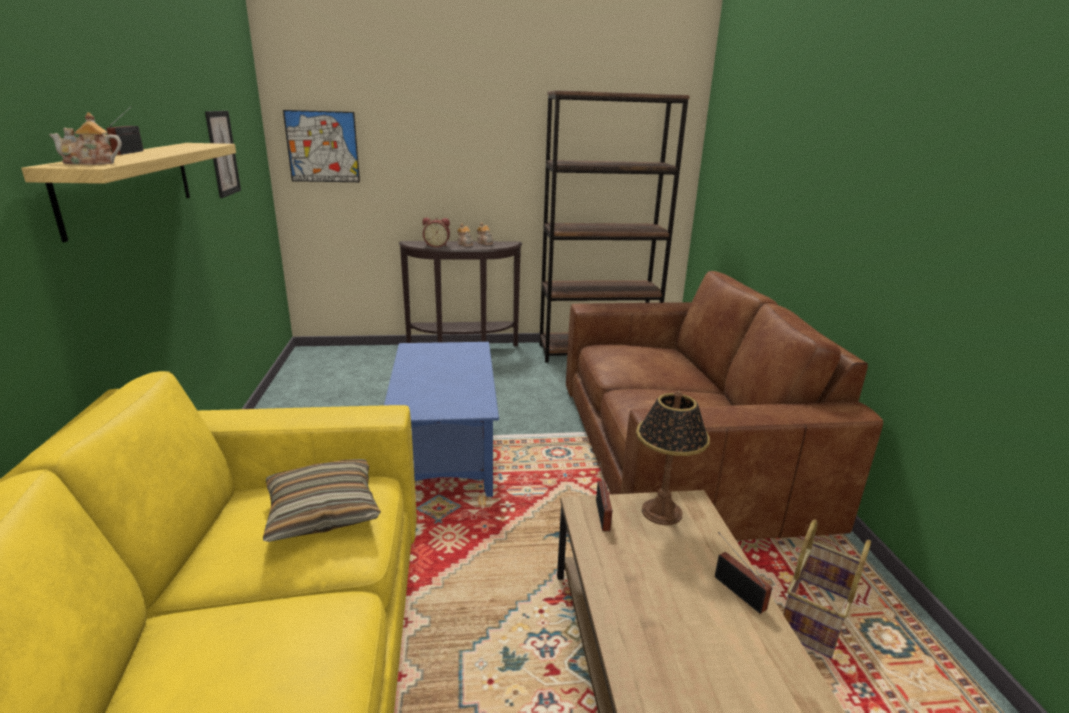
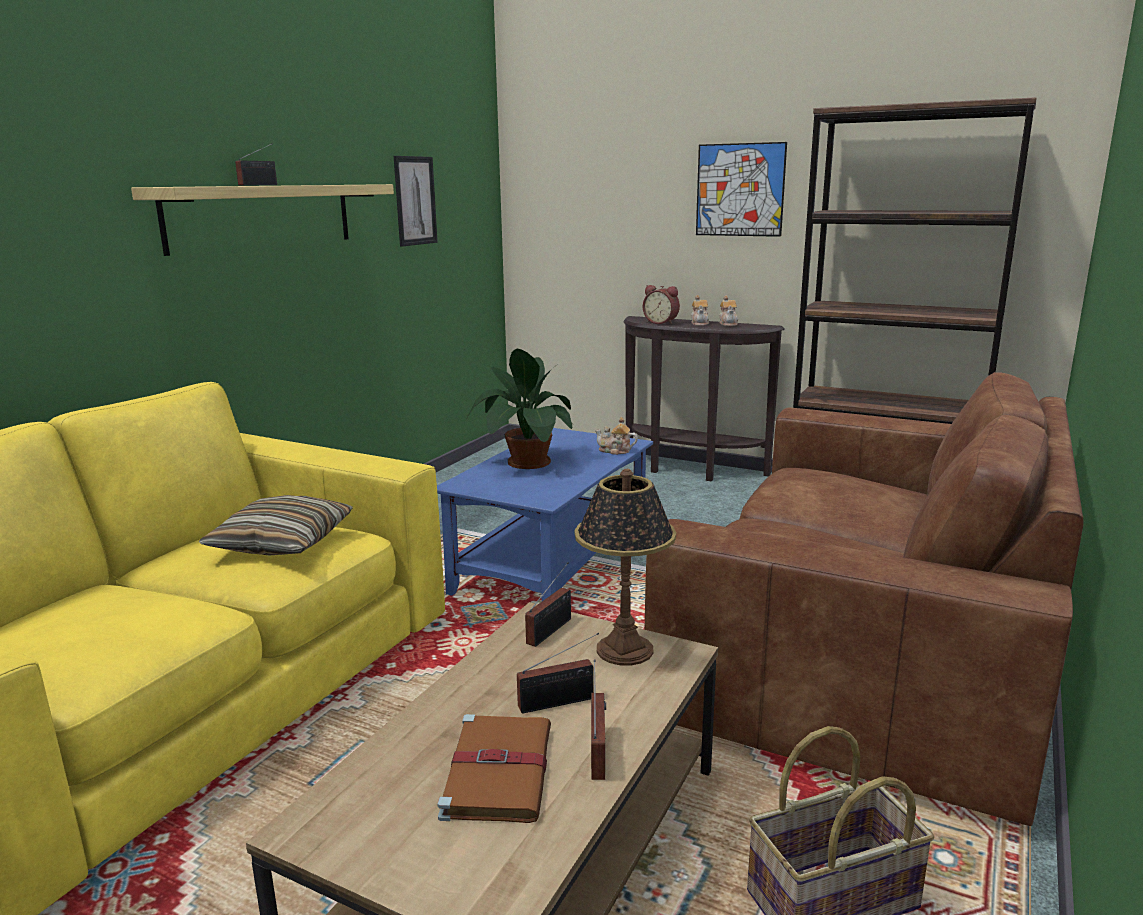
camera: 35 degrees right, 5 degrees down
teapot [49,112,122,165] -> teapot moved to [595,417,638,455]
picture [283,110,360,182] -> picture moved to [696,142,787,237]
none -> brown book [438,714,551,823]
none -> potted plant [467,349,573,469]
none -> radio [517,633,599,713]

